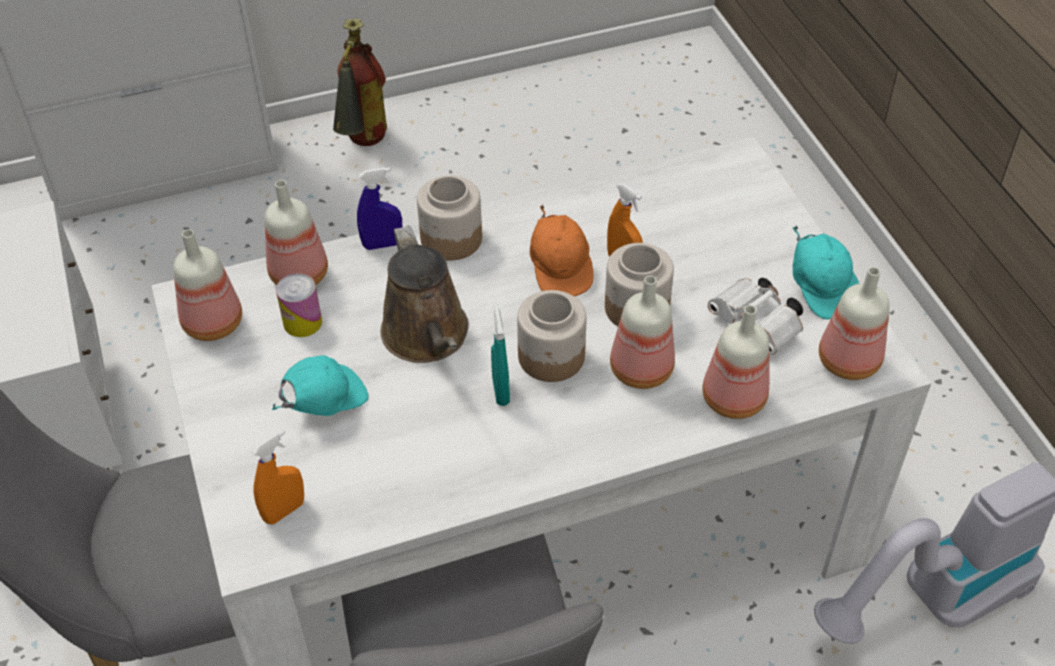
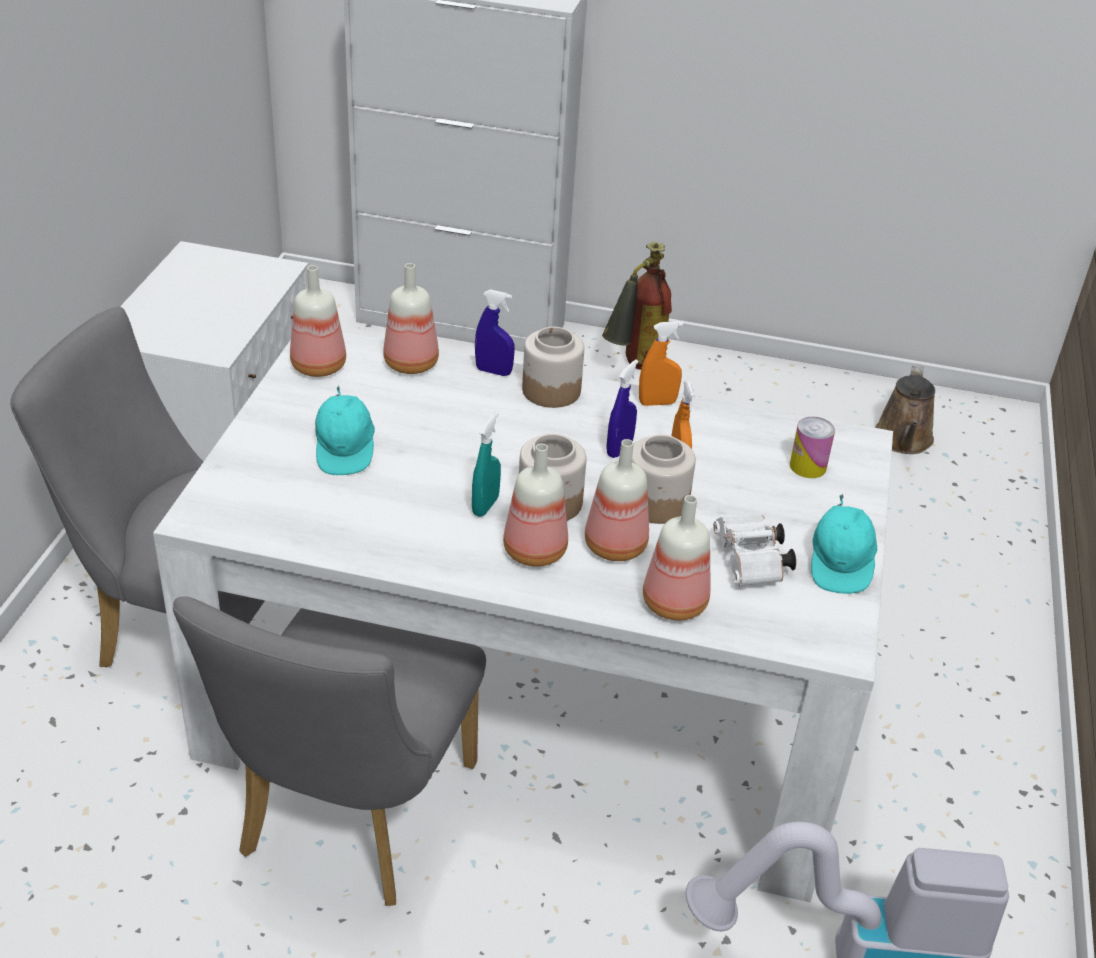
camera: 30 degrees right, 10 degrees down
orange spray bottle [251,429,304,525] -> orange spray bottle moved to [639,321,684,406]
turquoise cap [272,355,369,416] -> turquoise cap turned 90 degrees clockwise [315,385,375,475]
can [276,273,322,337] -> can moved to [790,417,835,478]
brown watering can [381,225,469,363] -> brown watering can moved to [875,366,935,454]
orange cap [530,205,594,297] -> blue spray bottle [606,359,638,458]
bottle [819,267,890,380] -> bottle moved to [503,443,568,567]

